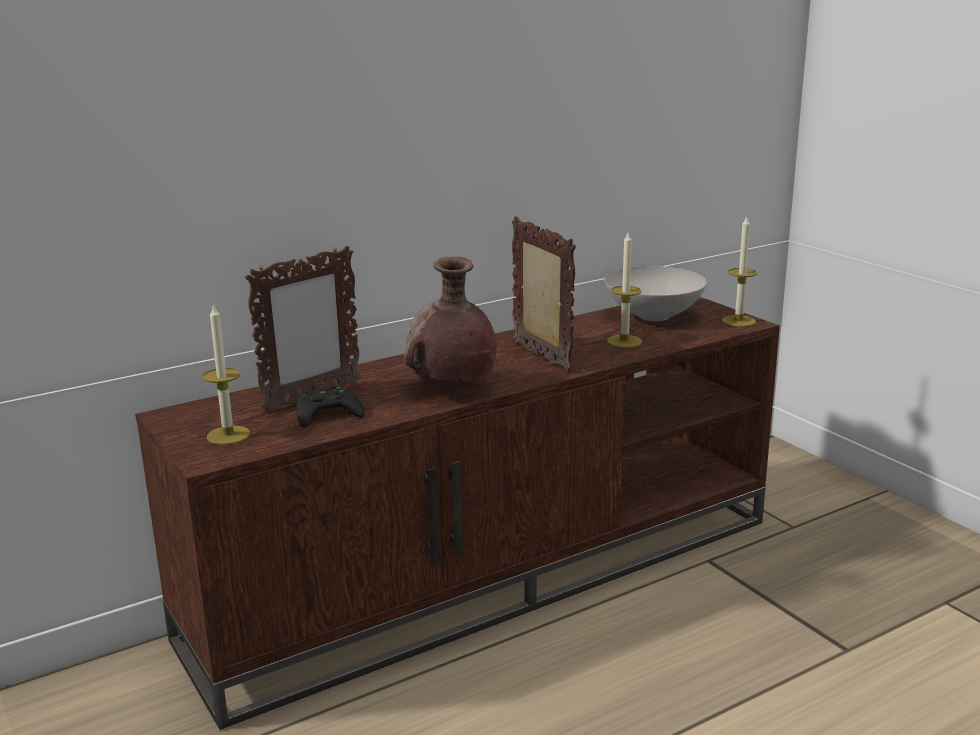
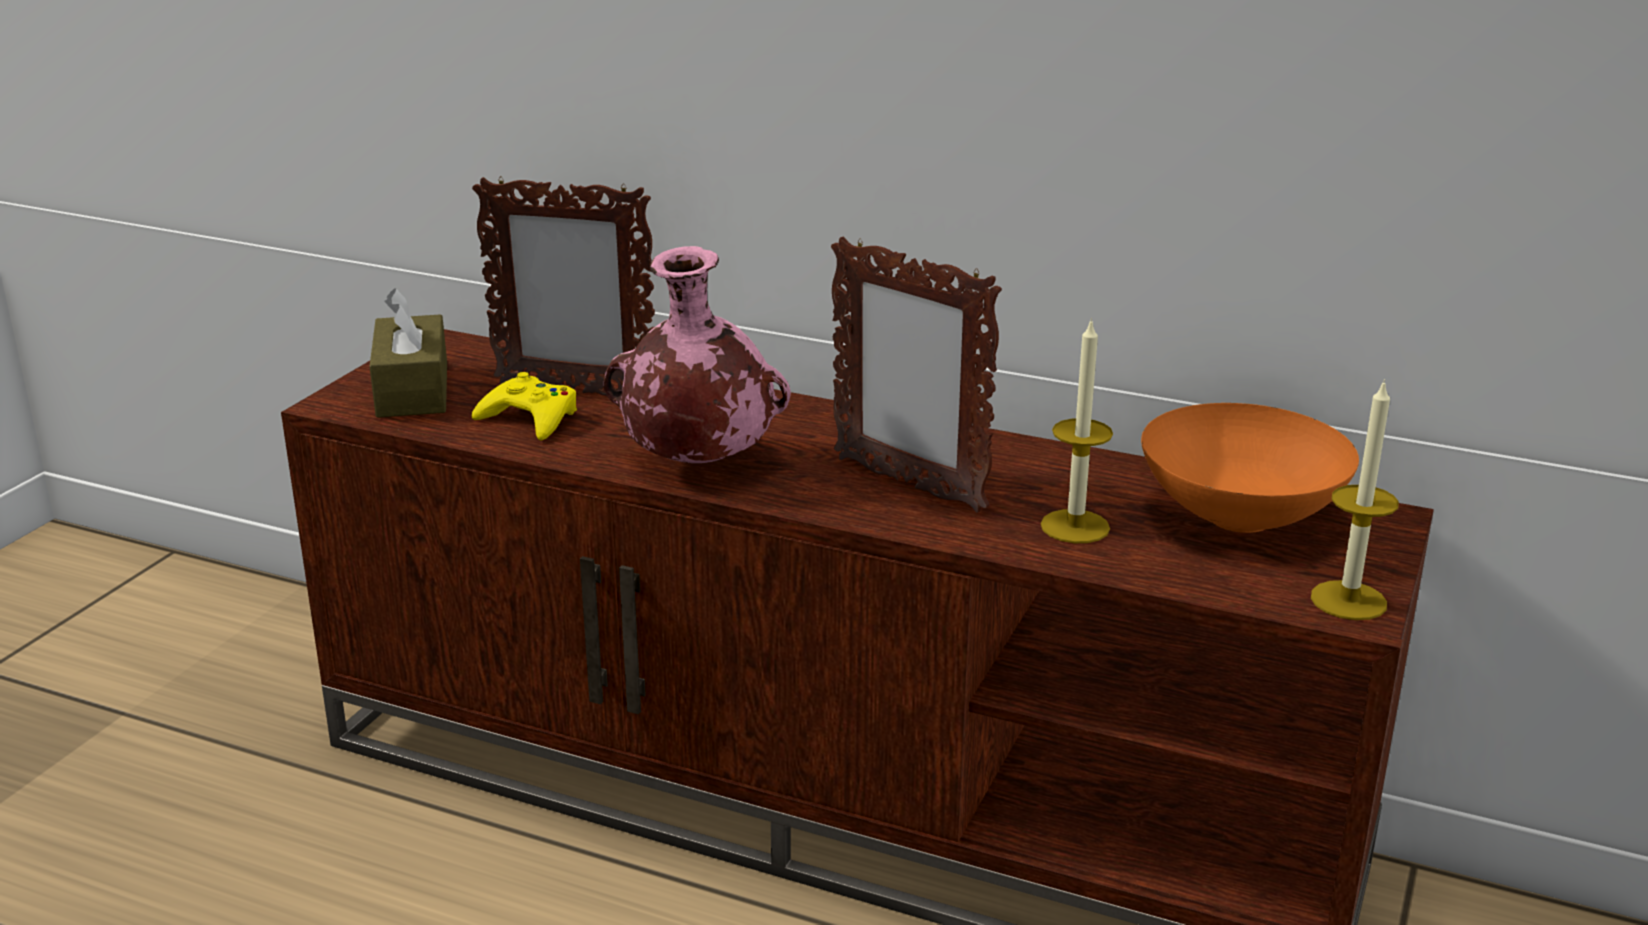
camera: 55 degrees right, 5 degrees up
candle [203,303,250,445] -> brown tissue box [369,288,447,418]
black game controller [297,386,365,428] -> yellow game controller [472,372,577,440]
brown vase [404,257,497,390] -> pink vase [604,246,791,464]
picture frame [512,216,576,372] -> picture frame turned 105 degrees clockwise [831,237,1002,513]
white bowl [604,266,707,321] -> orange bowl [1141,403,1359,533]

